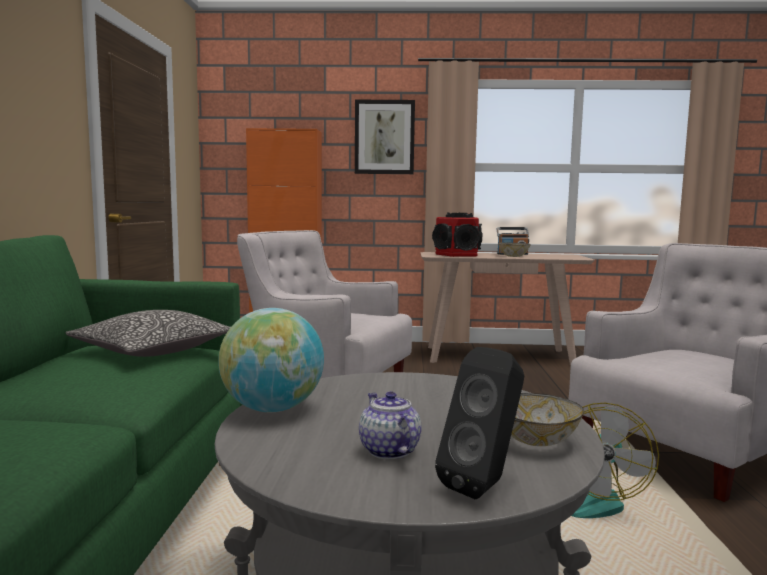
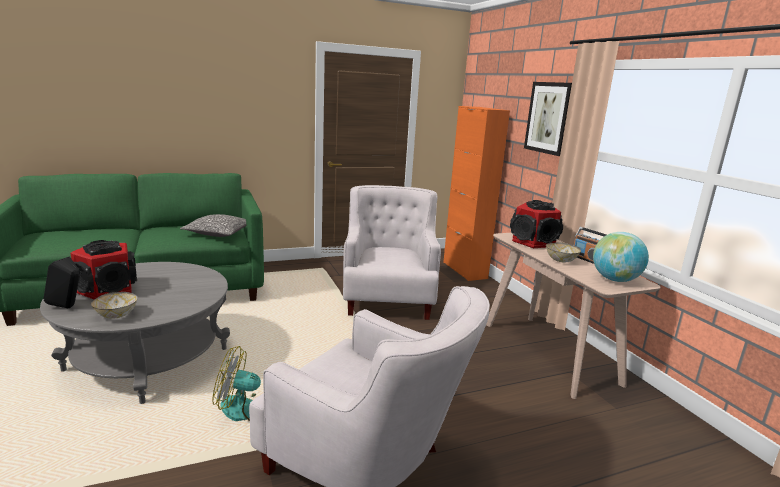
camera: 65 degrees right, 10 degrees up
globe [218,308,324,412] -> globe moved to [593,232,649,282]
teapot [359,391,422,459] -> speaker [70,240,137,299]

